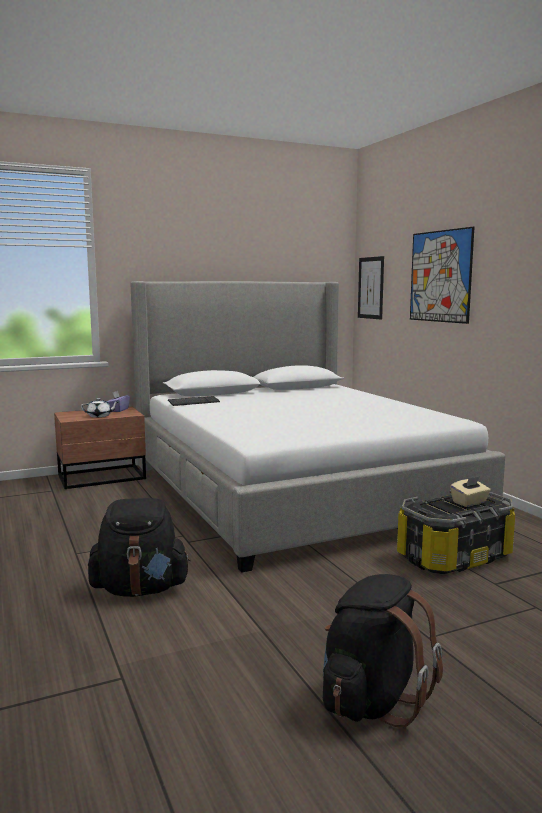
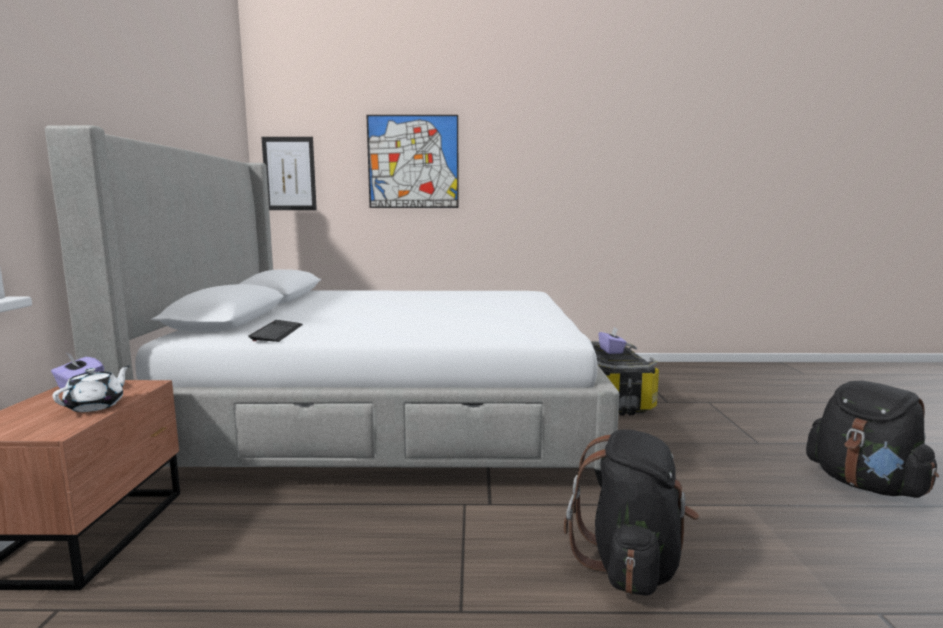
camera: 65 degrees left, 0 degrees up
beige tissue box [450,476,491,507] -> purple tissue box [598,327,627,354]

